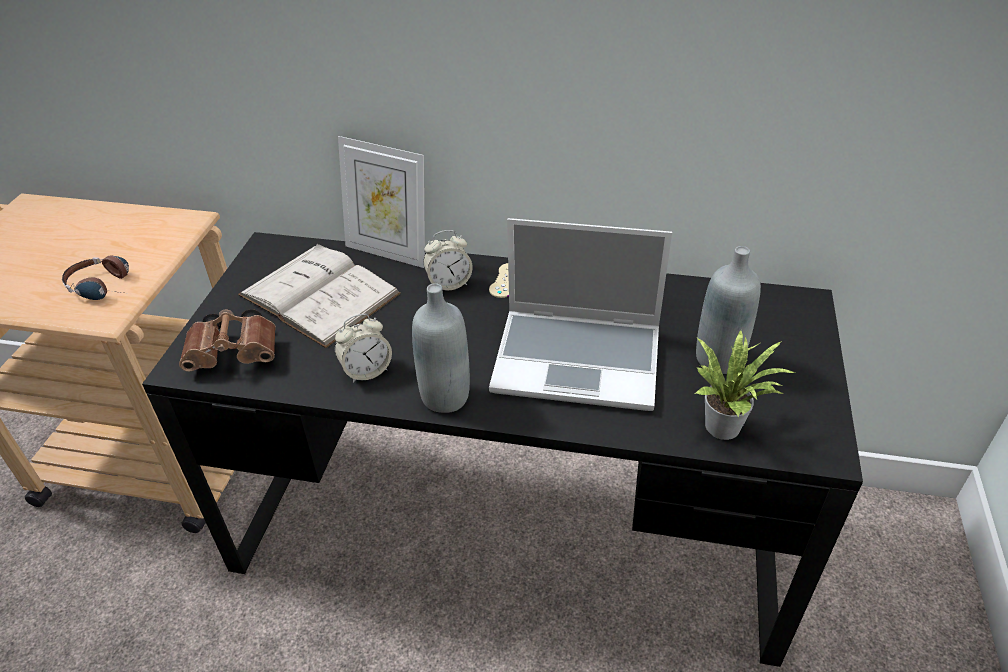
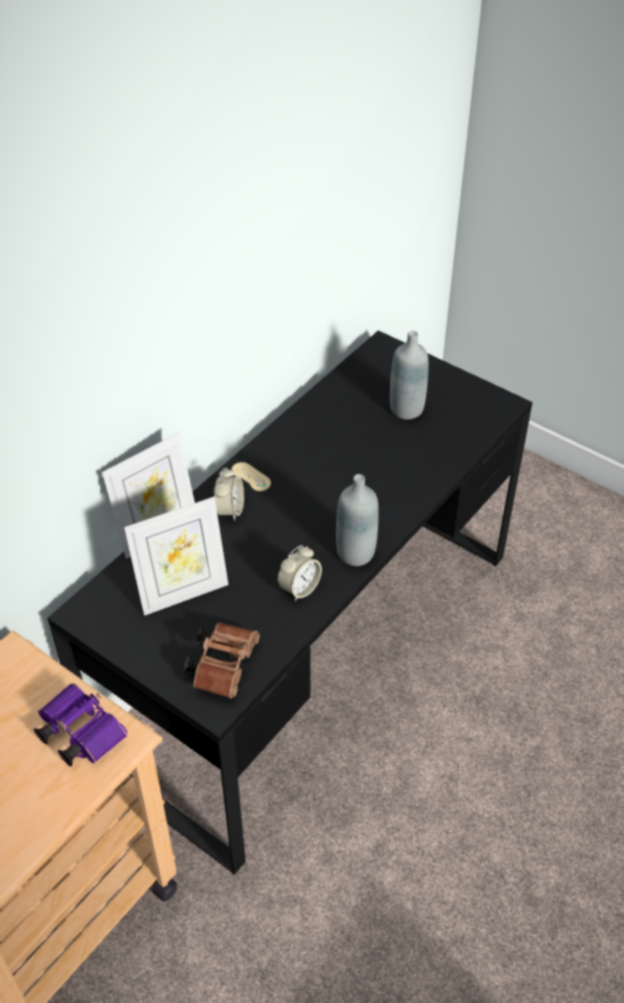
camera: 65 degrees left, 5 degrees up
headphones [62,256,129,300] -> purple binoculars [34,683,127,766]
white book [238,244,401,348] -> picture frame [124,497,228,616]
alarm clock [335,314,392,383] -> alarm clock turned 45 degrees clockwise [277,545,322,601]
laptop [489,218,672,411] -> none
potted plant [695,329,795,440] -> none

